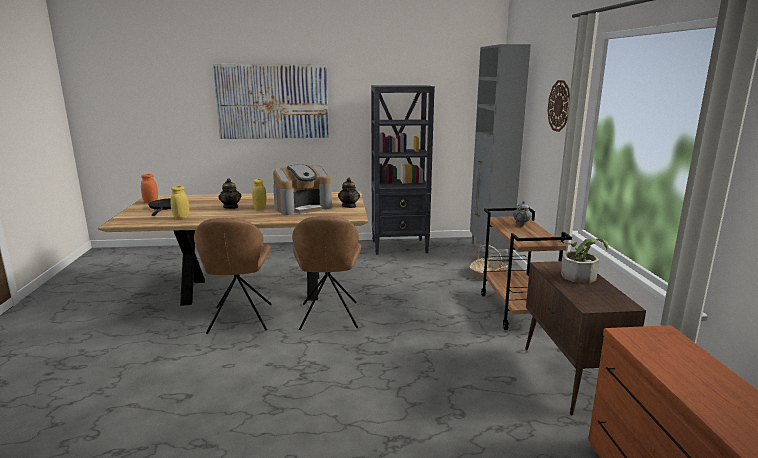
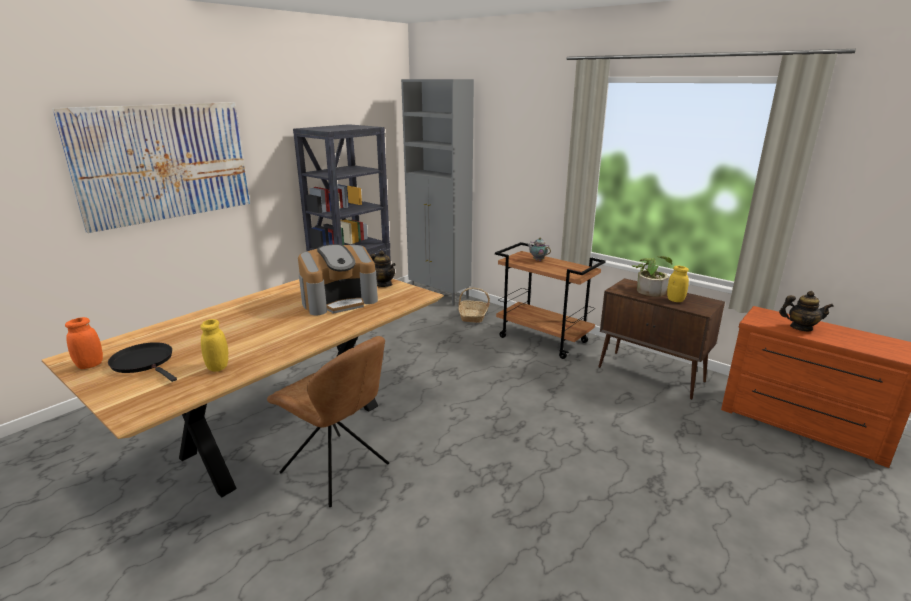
camera: 45 degrees left, 5 degrees up
teapot [218,178,241,209] -> teapot moved to [779,291,834,331]
yellow jar [252,179,267,210] -> yellow jar moved to [667,266,689,302]
coffee machine [273,164,332,215] -> coffee machine turned 45 degrees clockwise [298,244,378,315]
brown chair [292,216,361,330] -> none
wall clock [547,80,570,132] -> none

